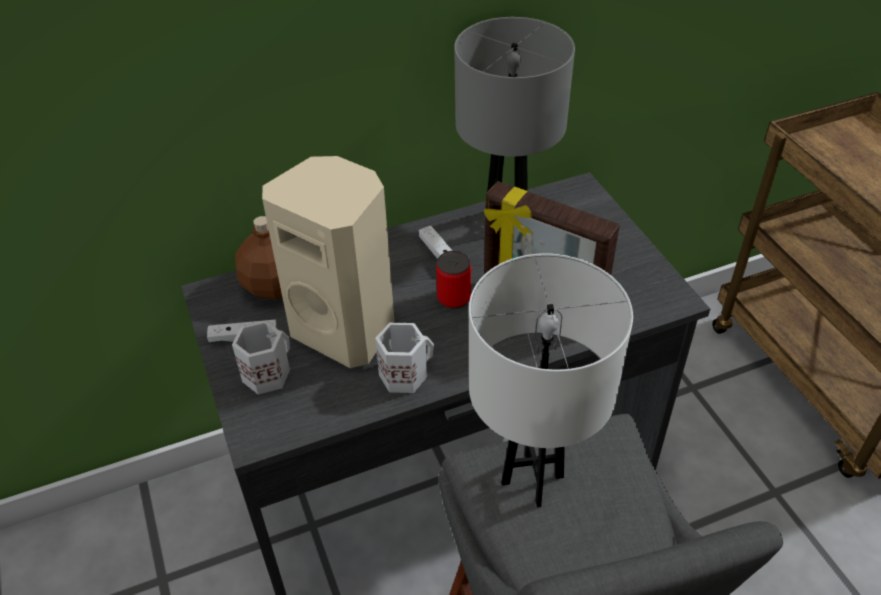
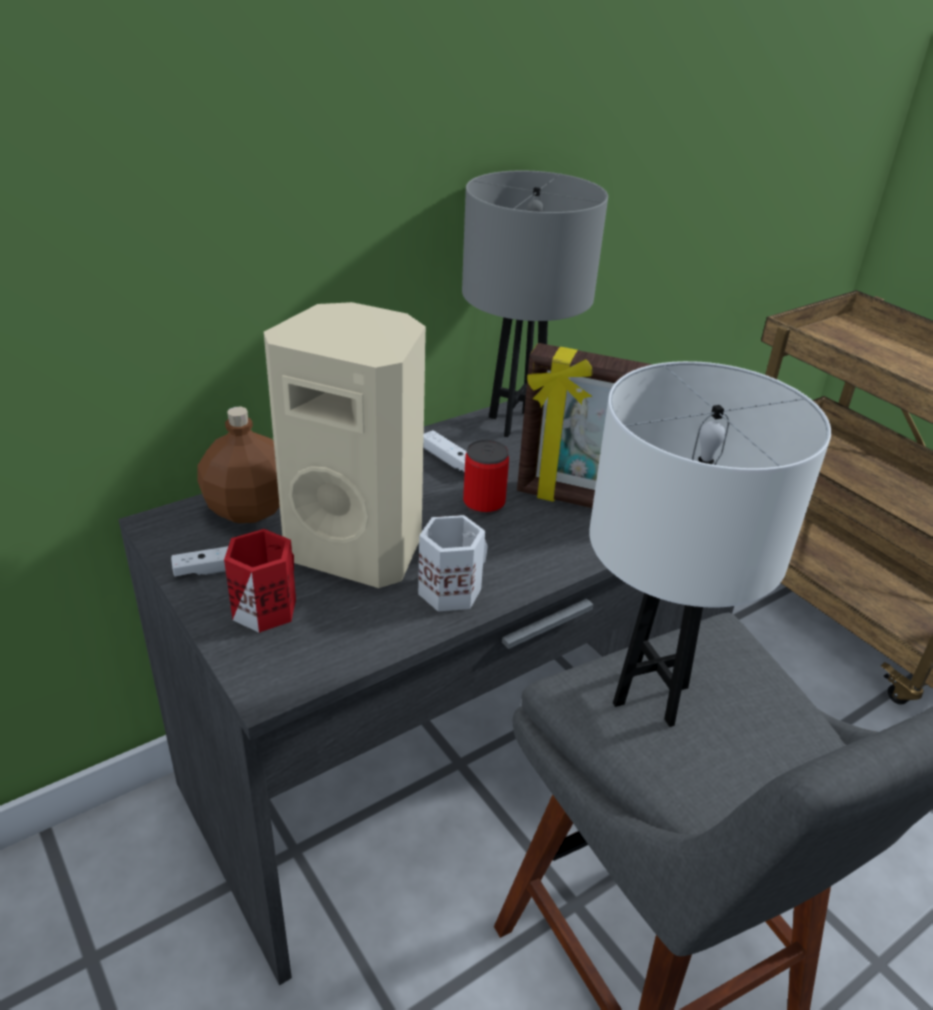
camera: 15 degrees left, 10 degrees down
white mug [232,321,290,395] -> red mug [224,529,296,633]

